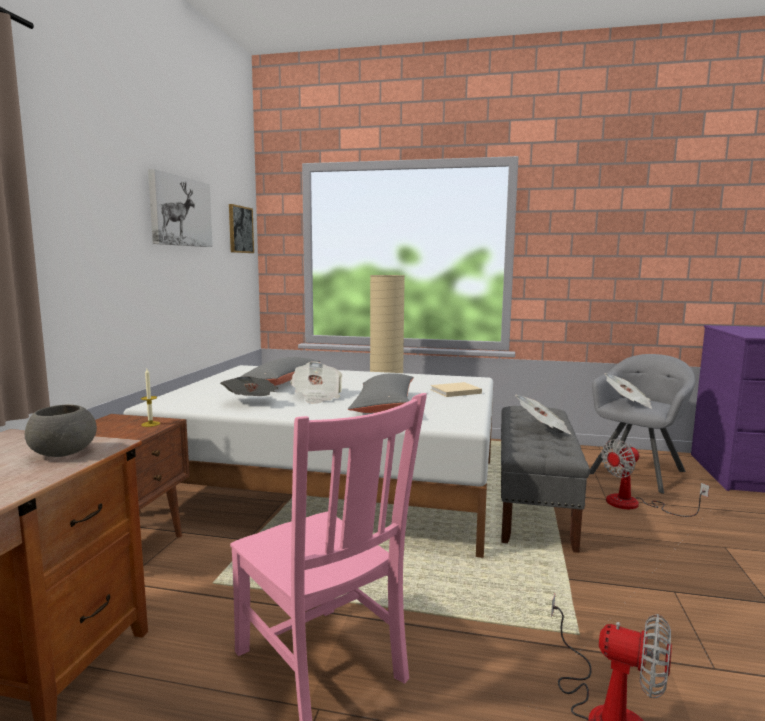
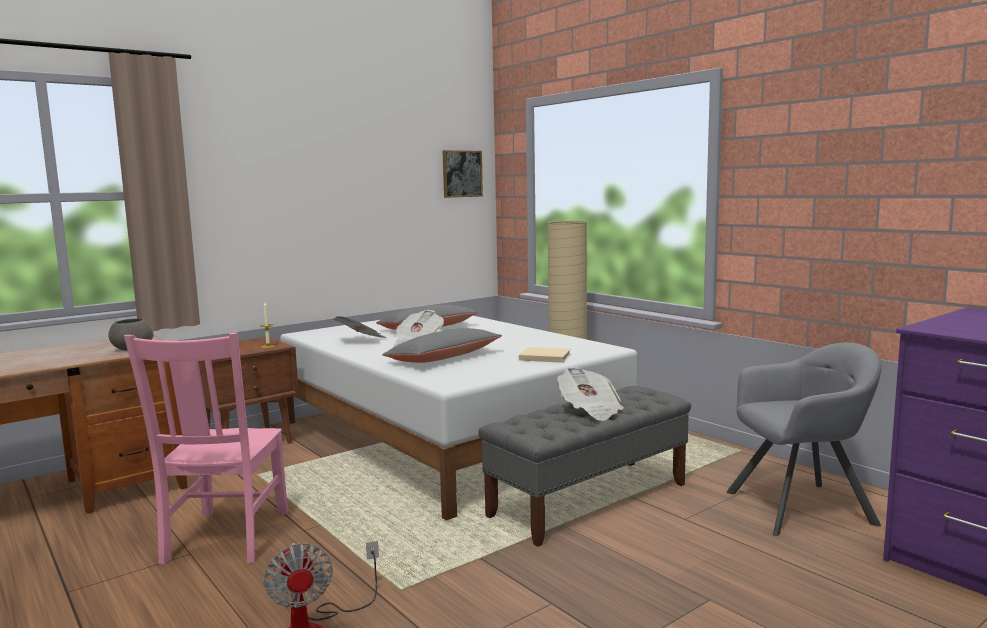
camera: 40 degrees right, 0 degrees up
picture [148,169,213,247] -> none
fan [601,439,709,517] -> none
newspaper [604,373,652,408] -> none

